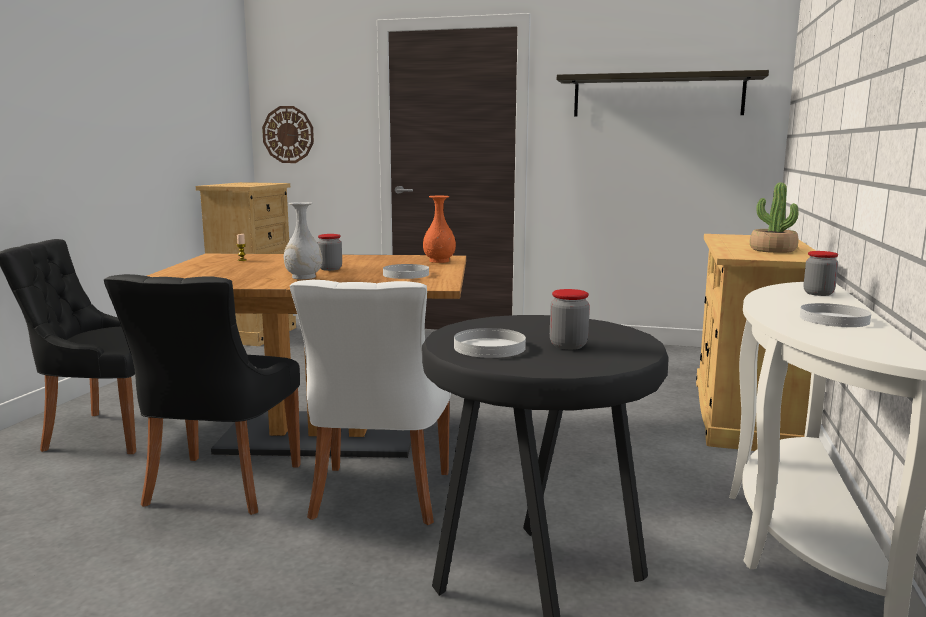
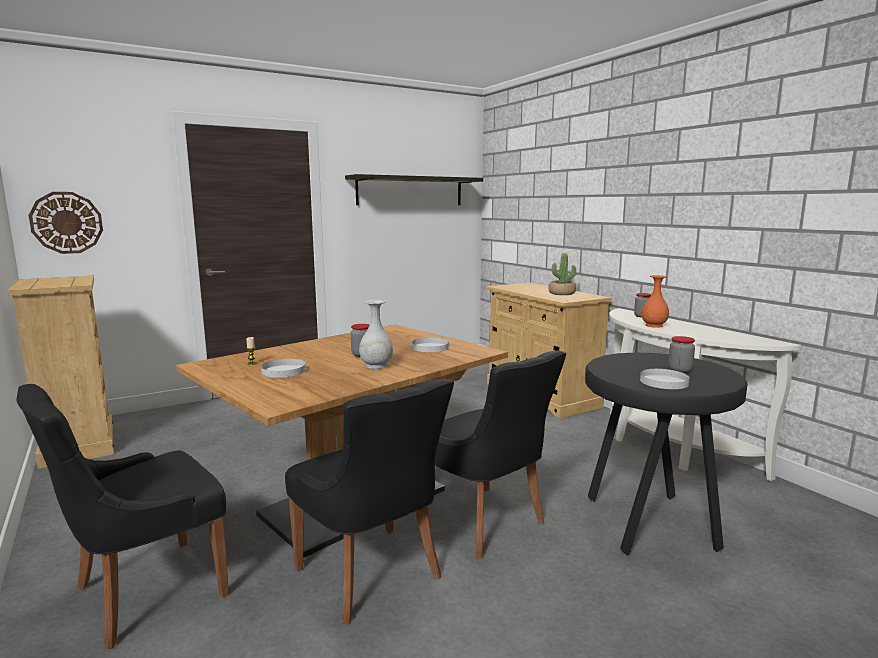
camera: 45 degrees left, 0 degrees up
white chair [290,280,451,525] -> black chair [416,351,566,559]
orange vase [423,196,456,263] -> orange vase moved to [642,275,669,328]
white plate [800,303,871,327] -> white plate moved to [261,359,306,378]

